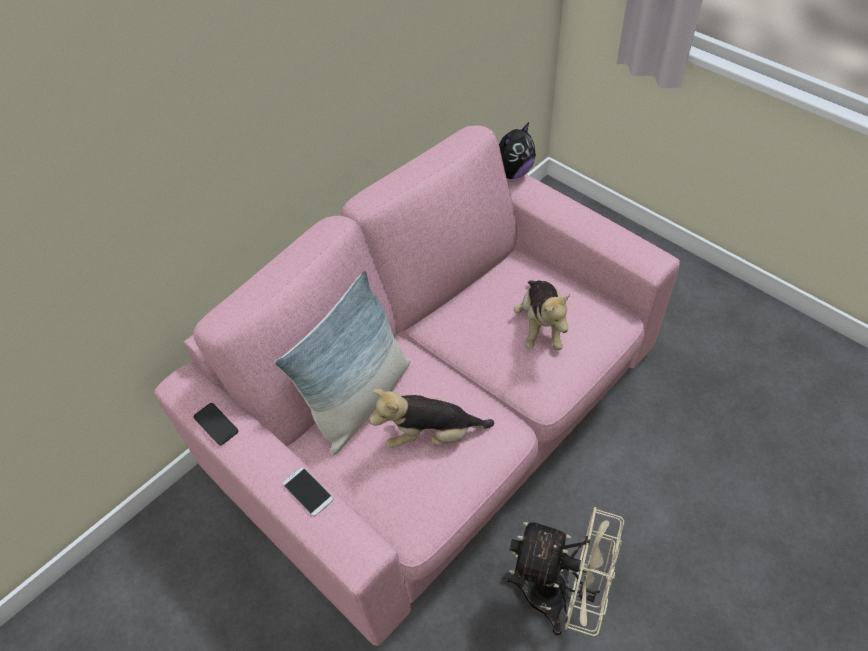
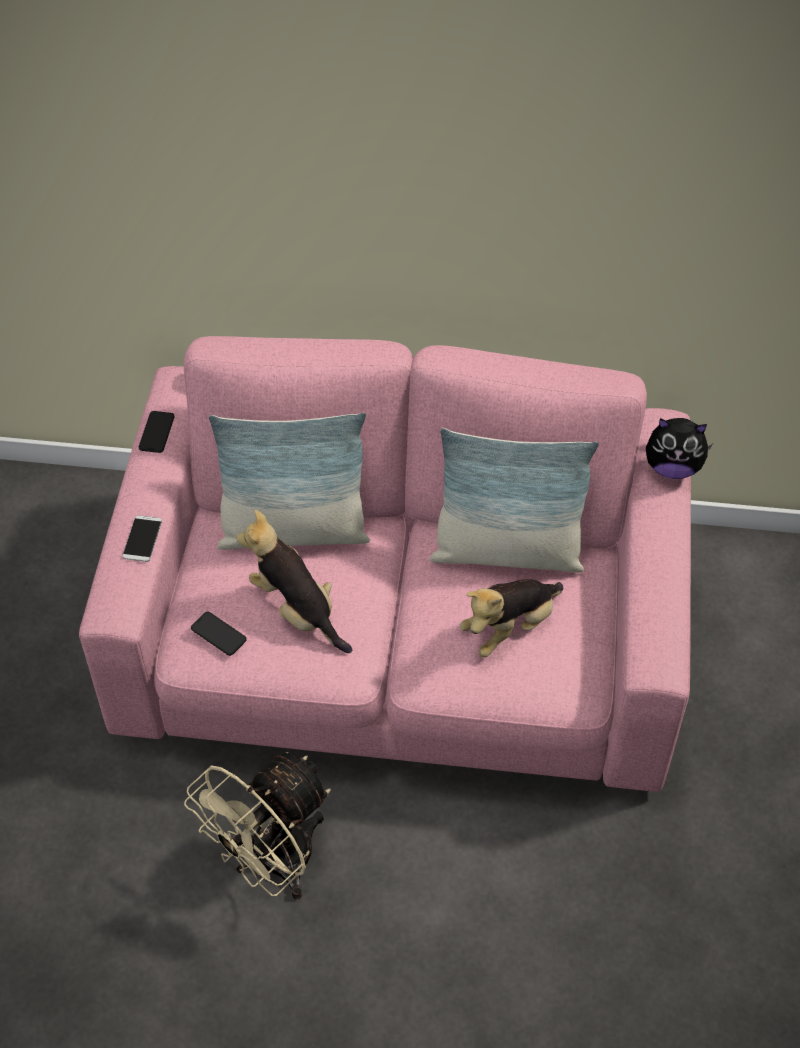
camera: 50 degrees right, 0 degrees up
beige fan [503,507,624,636] -> beige fan turned 60 degrees clockwise [184,752,331,899]
none -> phone [191,611,247,656]
none -> pillow [429,428,599,572]

